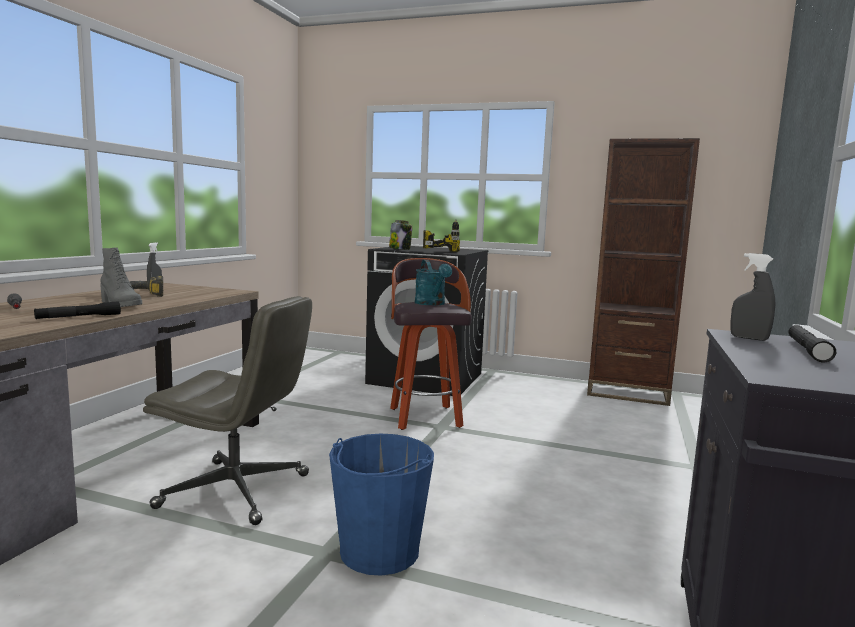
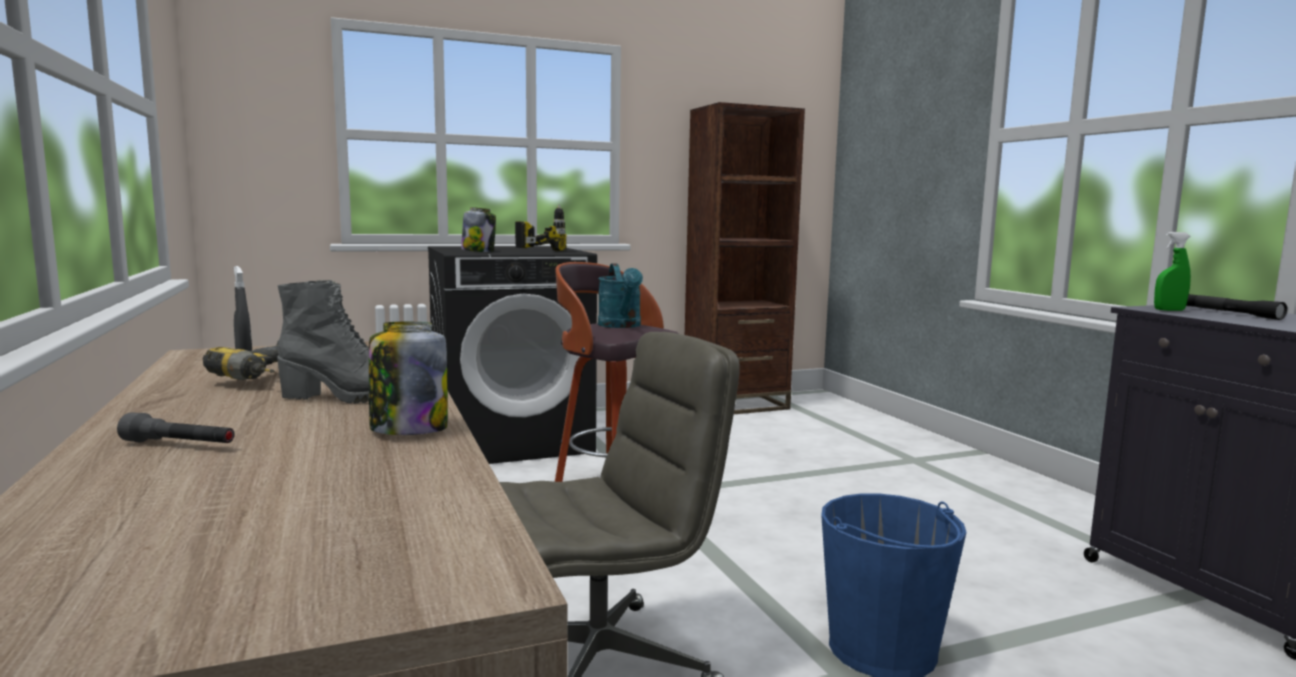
camera: 40 degrees left, 0 degrees up
black flashlight [34,301,121,319] -> jar [369,322,448,435]
turquoise watering can [415,260,452,306] -> turquoise watering can turned 45 degrees clockwise [598,263,643,328]
grey spray bottle [730,253,775,341] -> green spray bottle [1154,232,1191,311]

